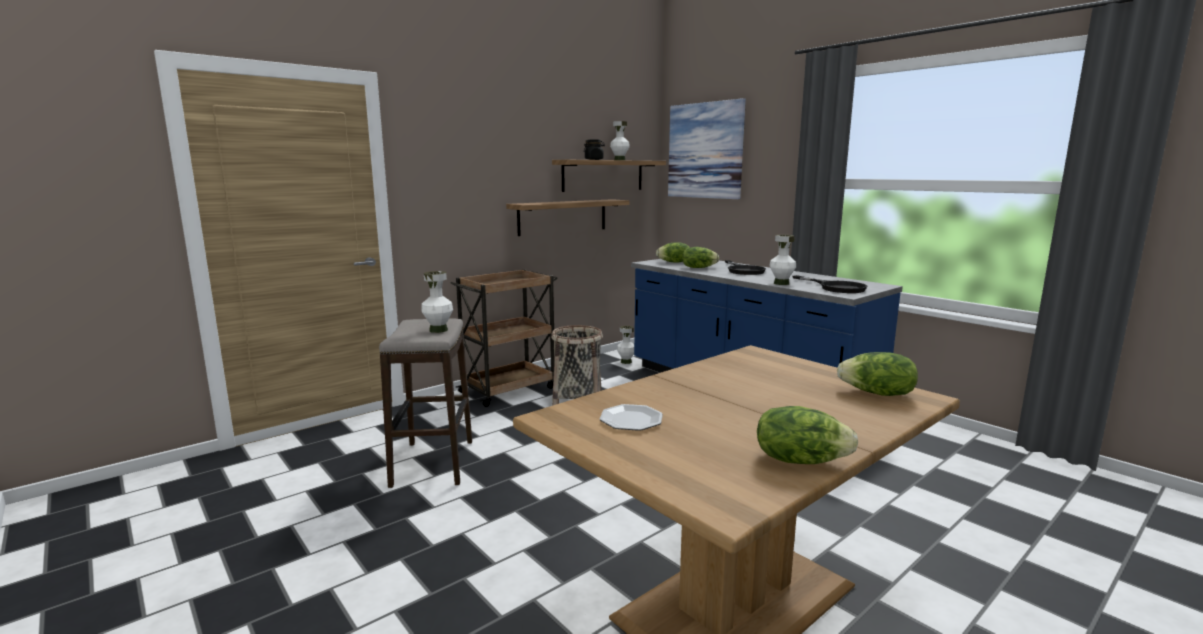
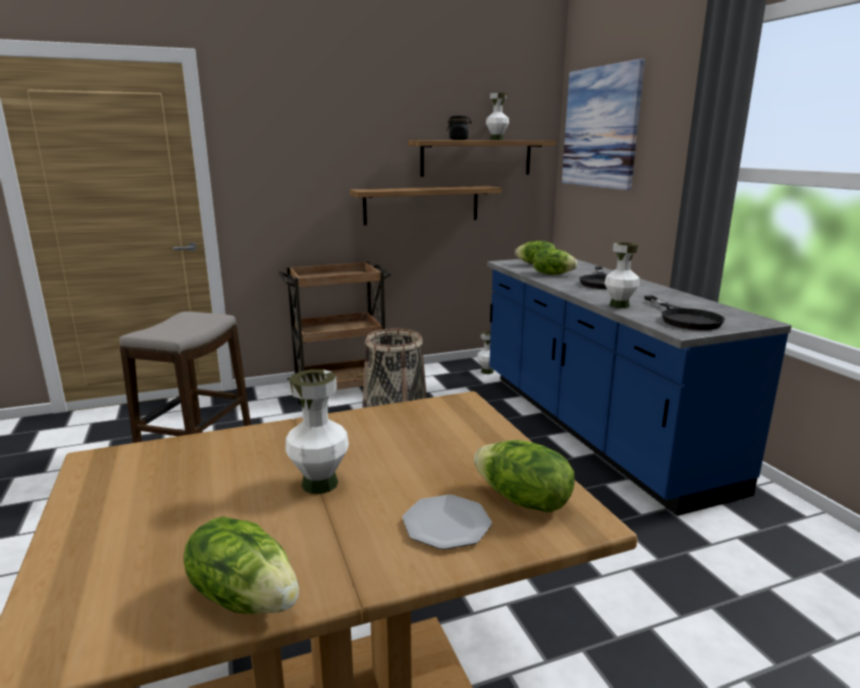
camera: 20 degrees right, 5 degrees up
white vase [421,271,453,333] -> white vase moved to [285,369,349,494]
plate [600,404,663,431] -> plate moved to [402,495,492,550]

